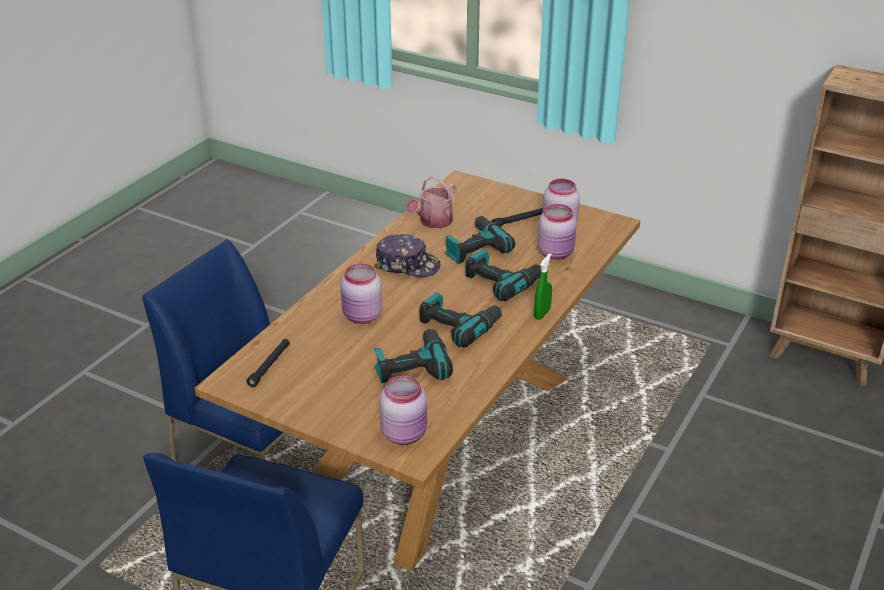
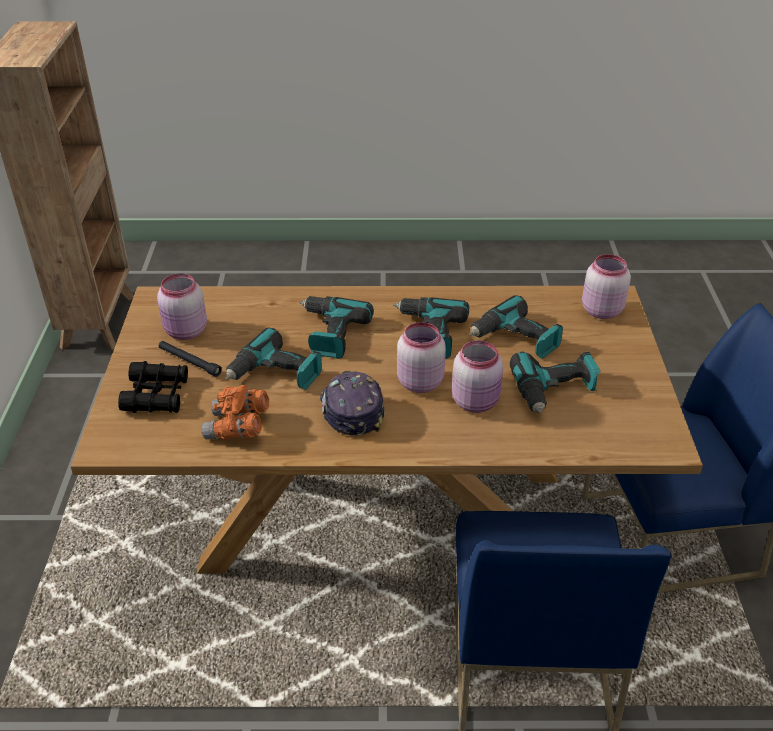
camera: 120 degrees left, 5 degrees up
black flashlight [246,339,290,387] -> none
watering can [406,176,456,228] -> orange binoculars [202,385,269,439]
green spray bottle [534,253,552,320] -> none
pink jar [538,204,577,260] -> pink jar moved to [397,322,446,393]
none -> black binoculars [118,361,188,413]
none -> power drill [510,352,601,414]

